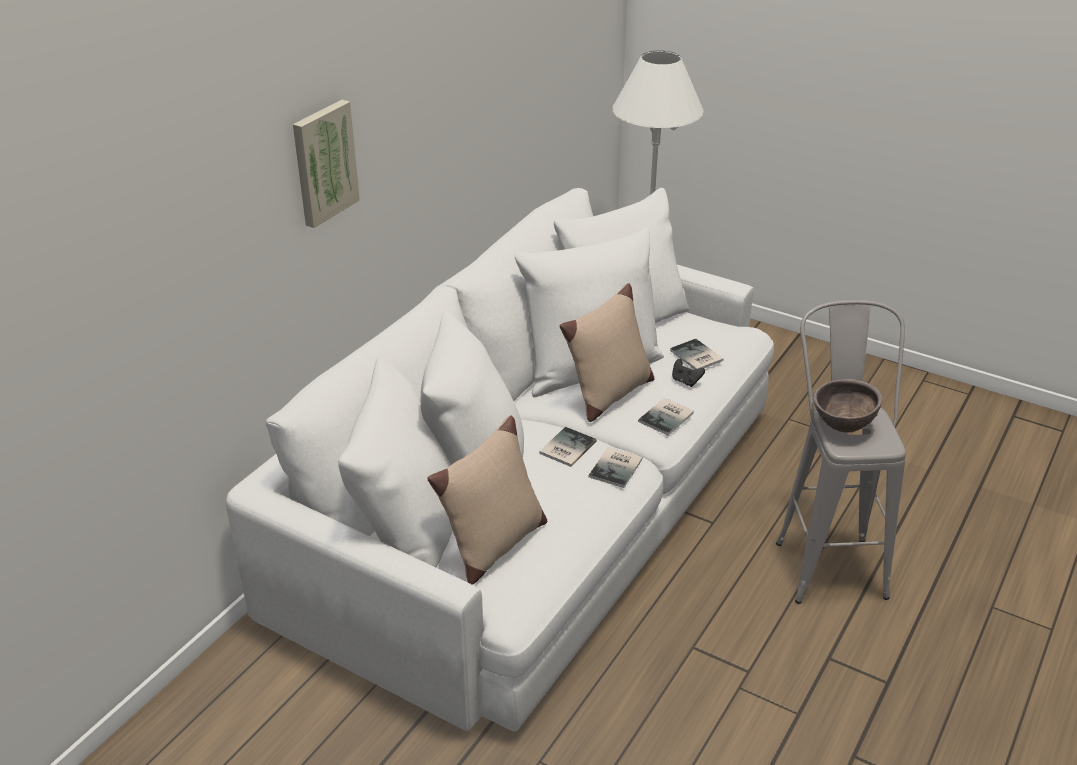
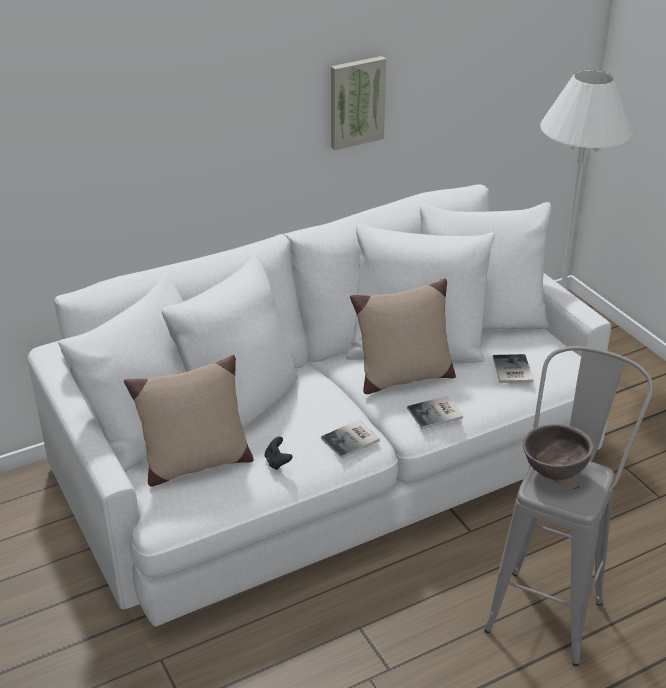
camera: 30 degrees right, 0 degrees up
picture [293,100,360,228] -> picture moved to [331,56,386,150]
book [539,427,597,467] -> none
black game controller [672,359,705,387] -> black game controller moved to [265,436,293,470]

